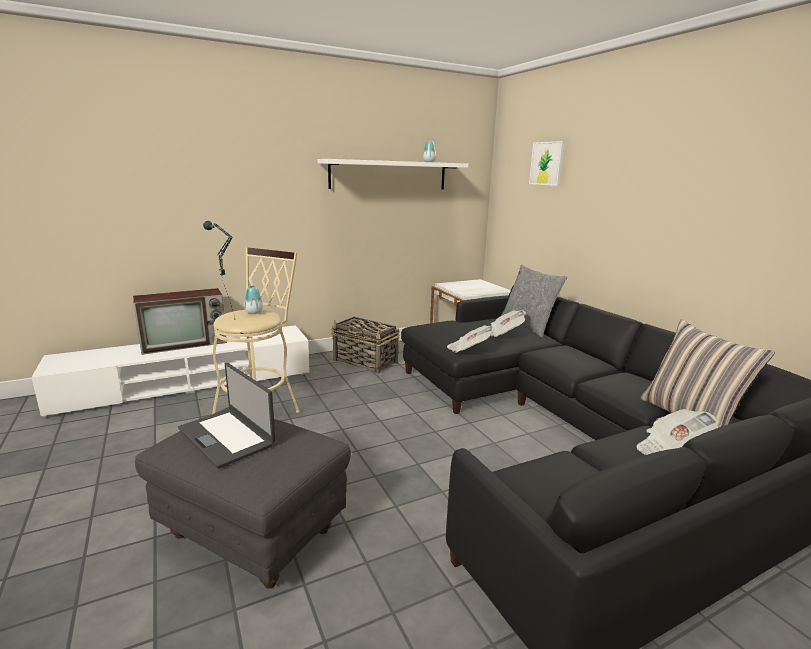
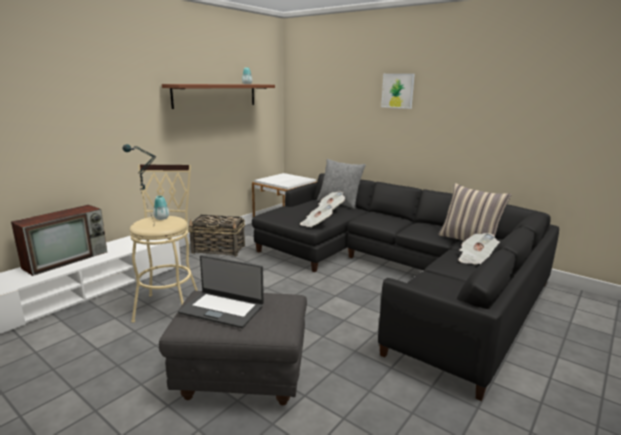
camera: 25 degrees left, 0 degrees up
white shelf [318,159,468,190] -> brown shelf [162,84,275,109]
picture [529,141,564,186] -> picture moved to [381,74,415,109]

